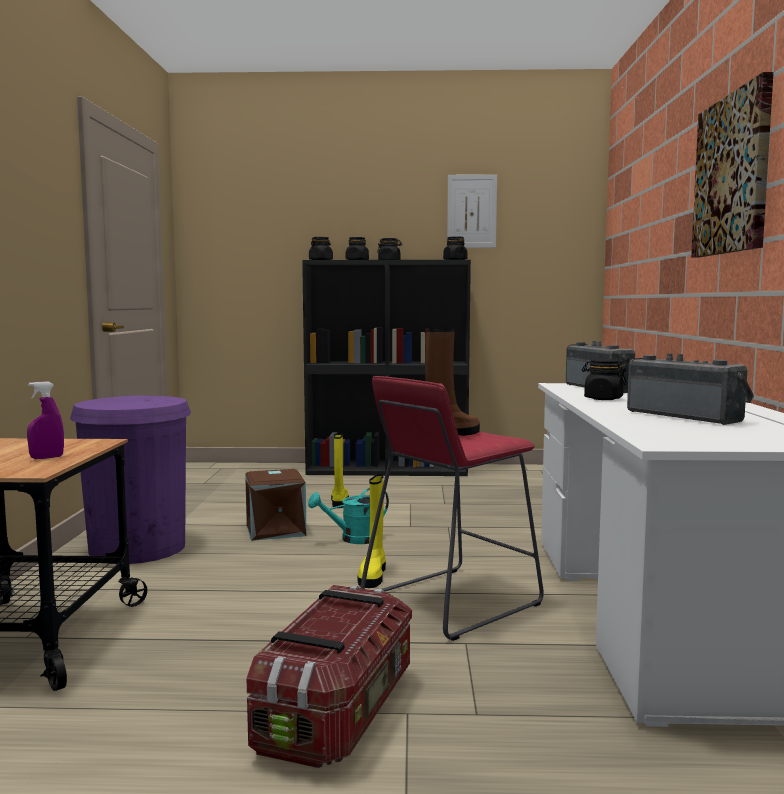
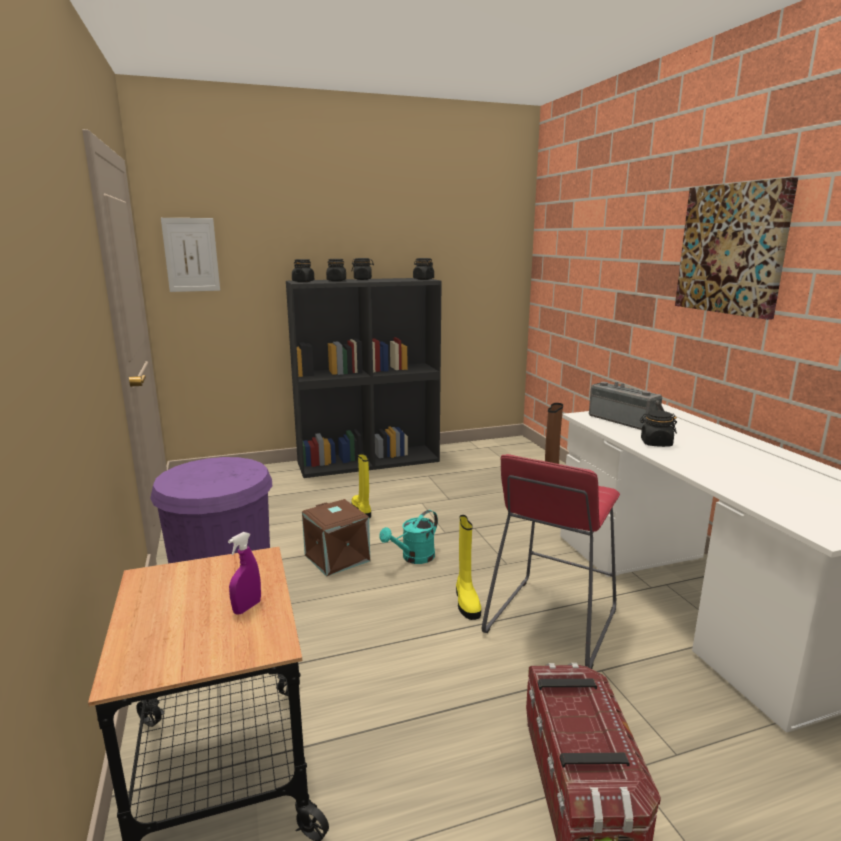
camera: 20 degrees left, 10 degrees up
picture [447,174,497,248] -> picture moved to [161,218,220,292]
radio [627,353,754,425] -> none

